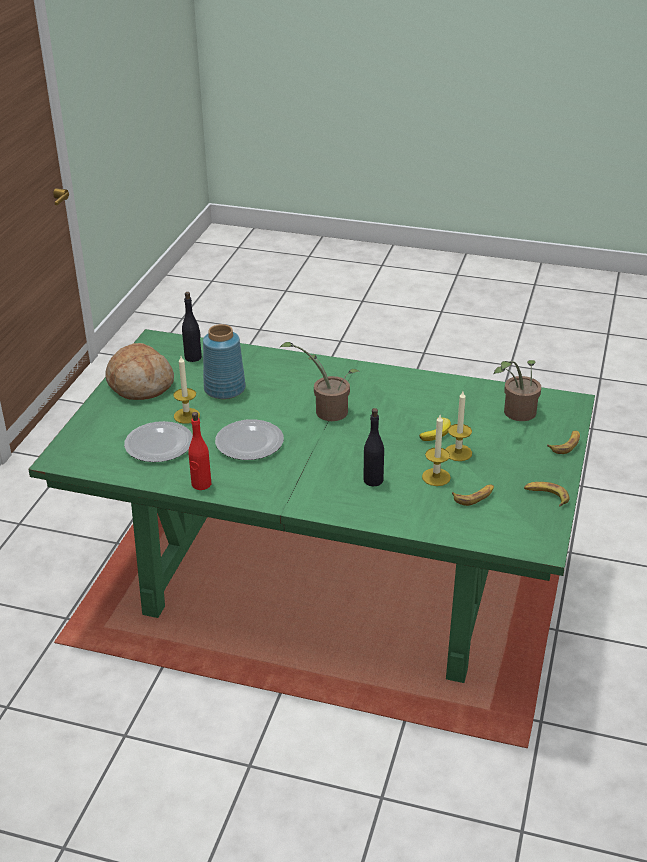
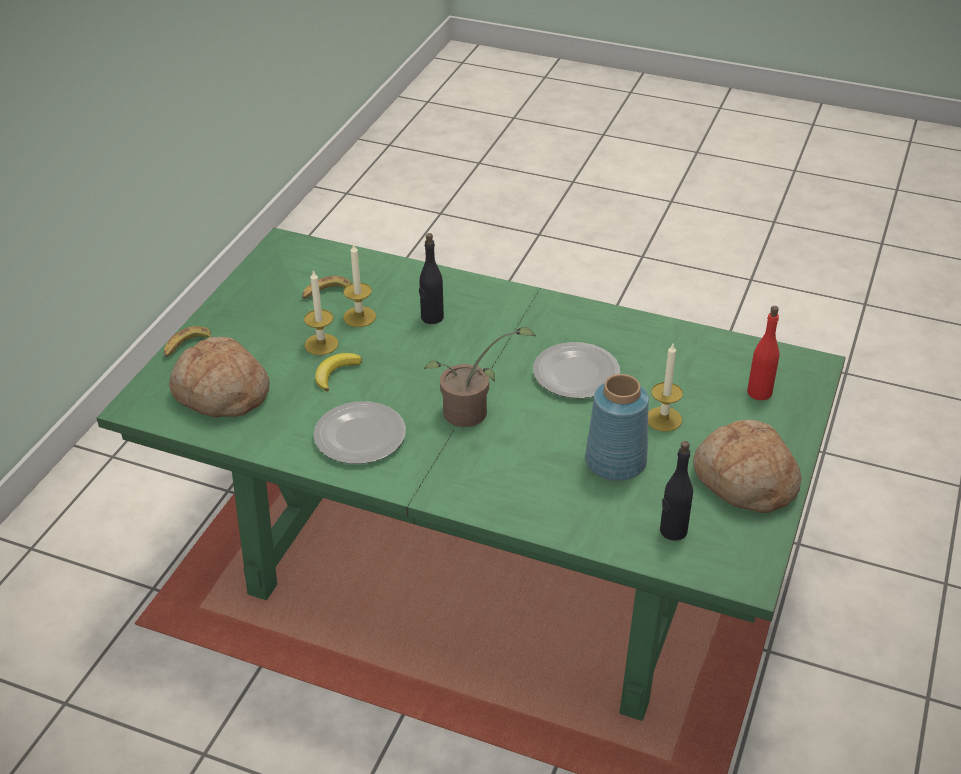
camera: 175 degrees left, 5 degrees up
plate [124,421,193,462] -> plate moved to [313,401,406,464]
red bottle [189,412,211,490] -> red bottle moved to [747,306,779,400]
potted plant [494,360,541,421] -> bread [169,337,270,417]
banana [524,482,570,506] -> none

